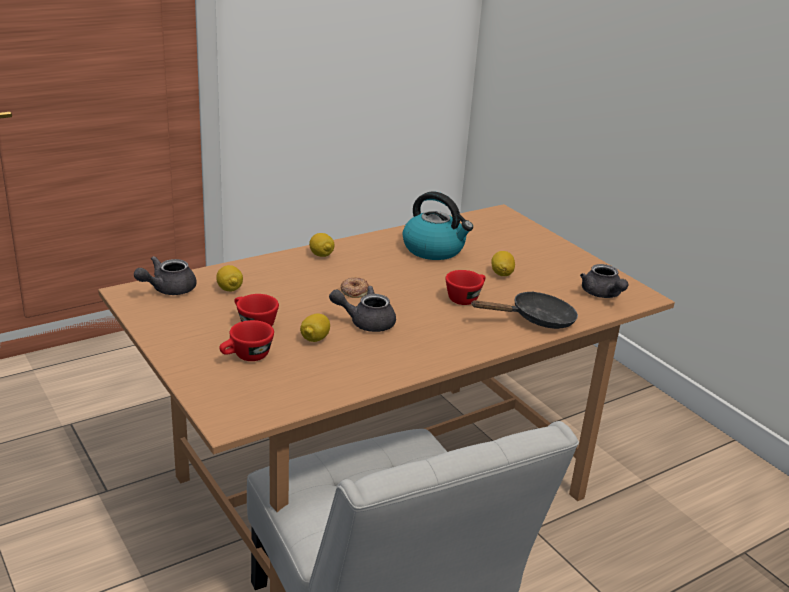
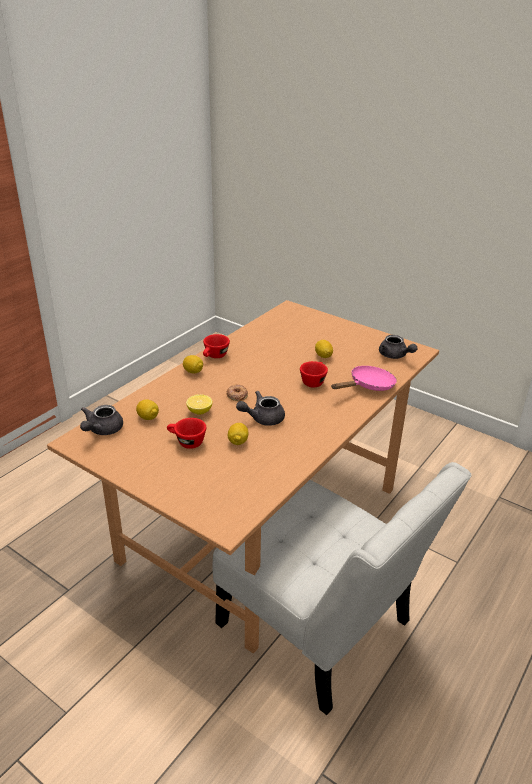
camera: 20 degrees left, 5 degrees up
red cup [219,320,274,361] -> red cup moved to [203,334,230,358]
kettle [403,192,473,260] -> none
black frying pan [471,291,578,329] -> pink frying pan [331,366,397,391]
none -> lemon [186,394,212,415]

